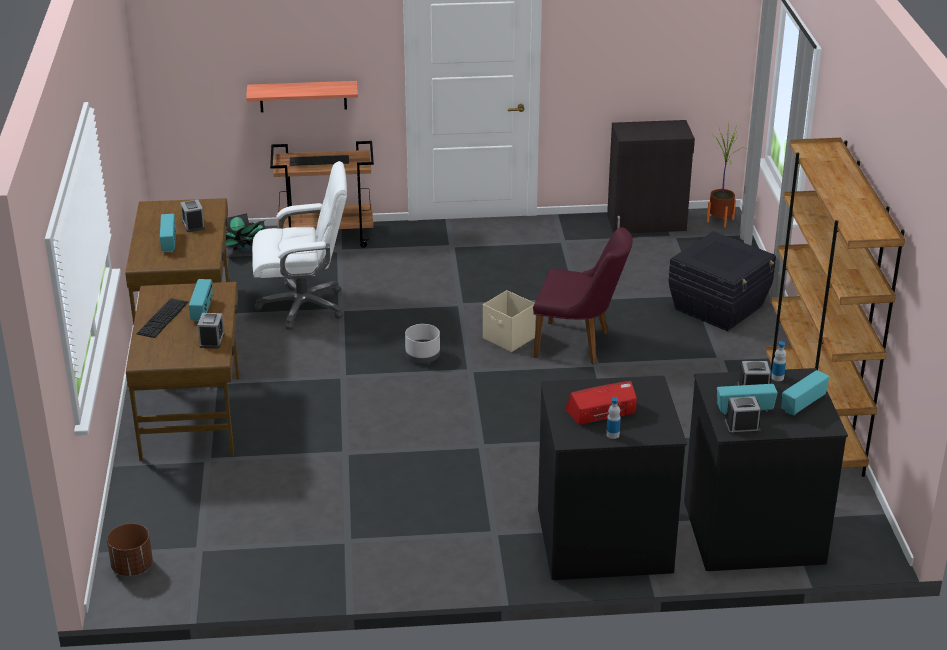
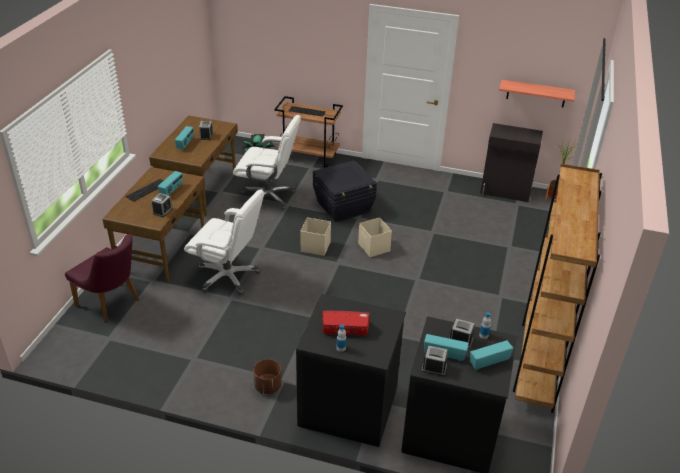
camera: 20 degrees right, 5 degrees up
brown planter [107,523,153,576] -> brown planter moved to [253,359,282,394]
shelf [246,81,358,112] -> shelf moved to [499,80,575,107]
grey planter [405,324,440,363] -> beige storage box [301,217,331,256]
purple chair [533,227,633,365] -> purple chair moved to [65,234,139,323]
black storage box [669,231,776,331] -> black storage box moved to [313,161,377,222]
none -> white office chair [184,190,264,295]

